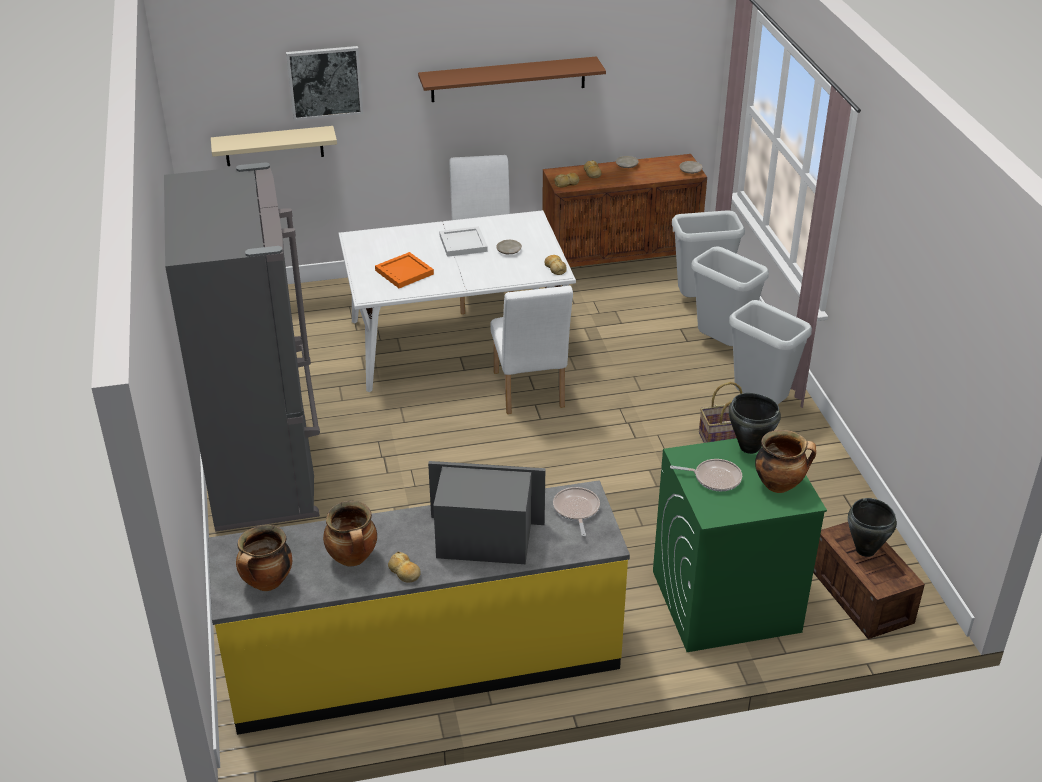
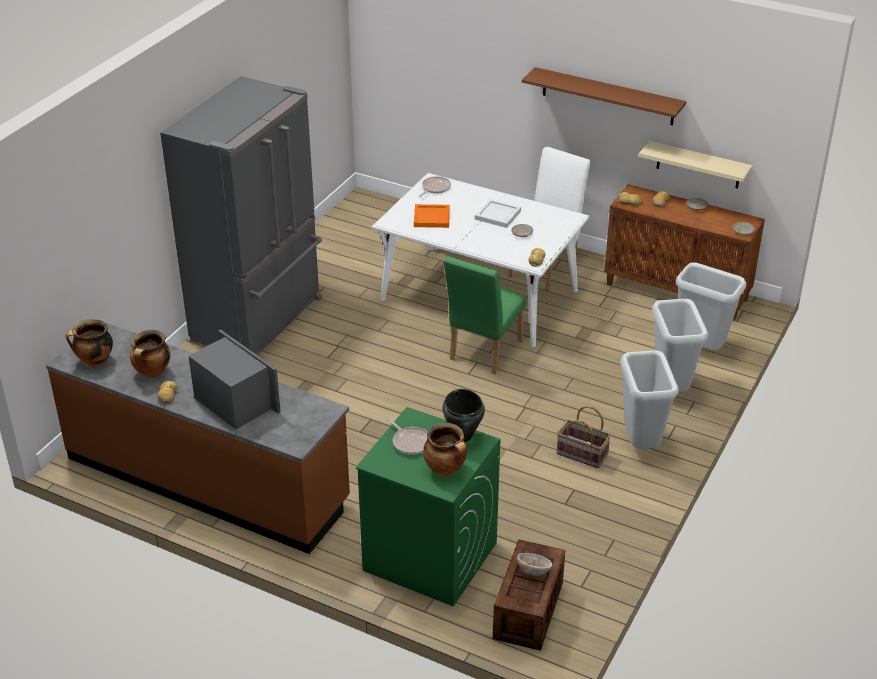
camera: 40 degrees right, 0 degrees up
yellow counter [208,480,630,735] -> brown counter [46,323,350,554]
beige shelf [211,126,337,166] -> beige shelf moved to [639,141,753,189]
picture [286,46,363,120] -> none
white chair [490,286,573,414] -> green chair [444,256,526,374]
frying pan [553,487,600,536] -> frying pan moved to [419,176,451,197]
black cooking pot [848,498,897,557] -> bowl [517,553,552,576]

